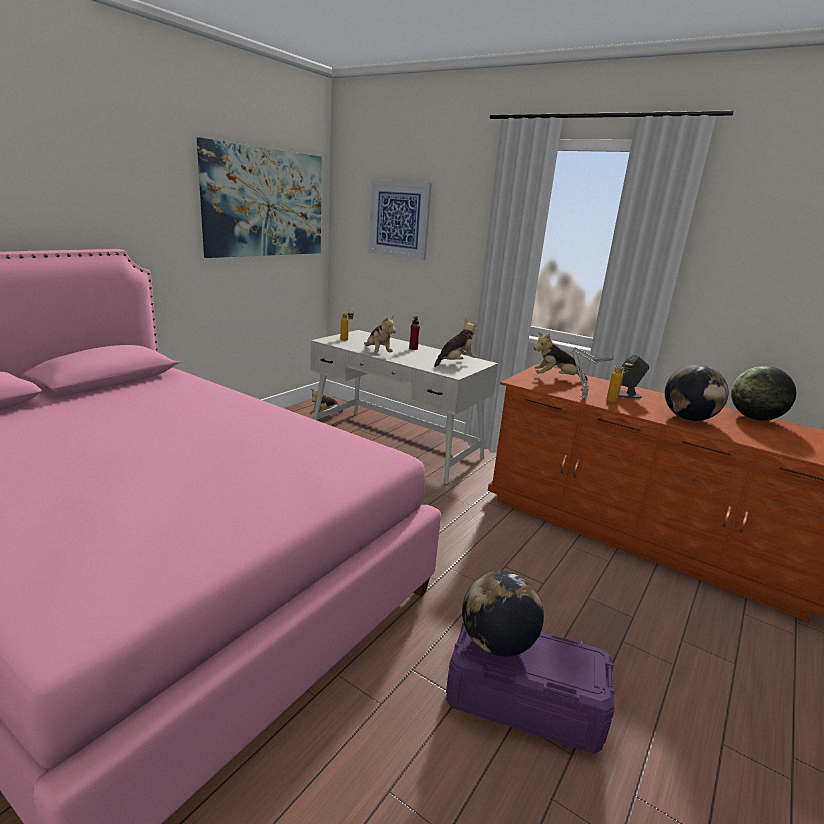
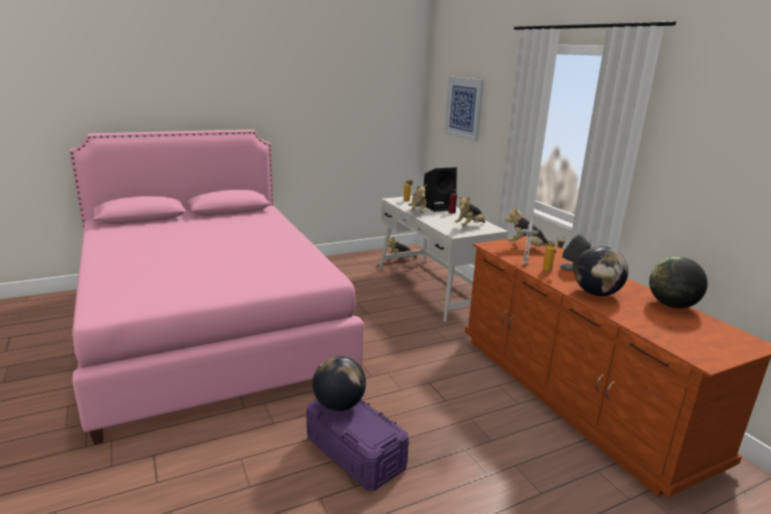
camera: 30 degrees right, 0 degrees up
picture [197,137,322,258] -> none
plush toy [434,319,478,367] -> plush toy turned 150 degrees clockwise [454,196,485,226]
none -> black speaker [424,167,457,212]

